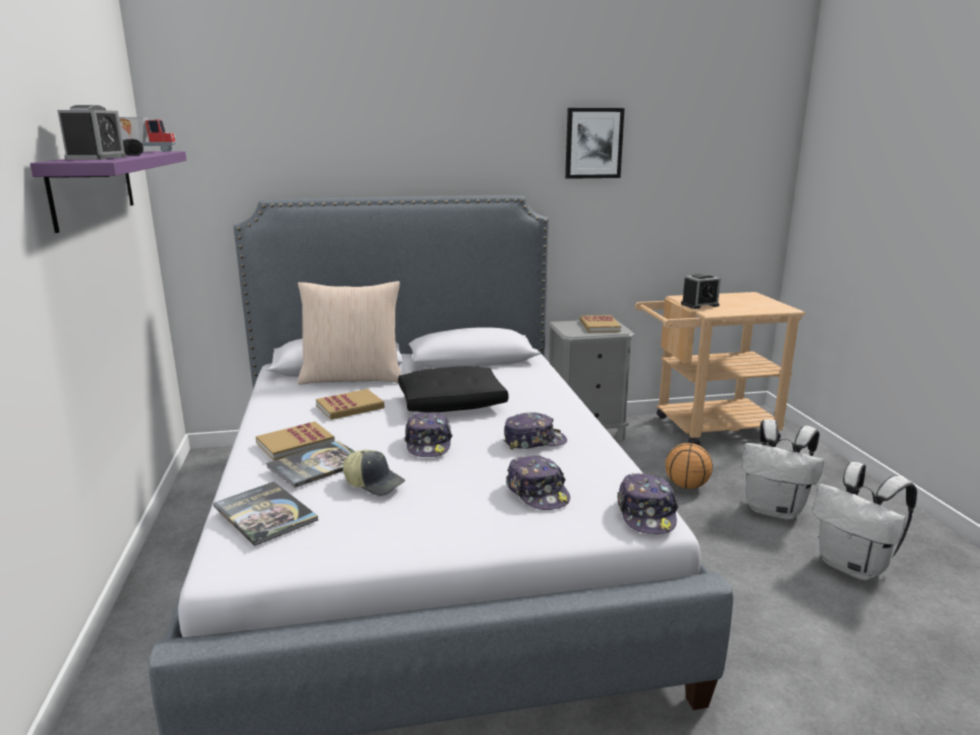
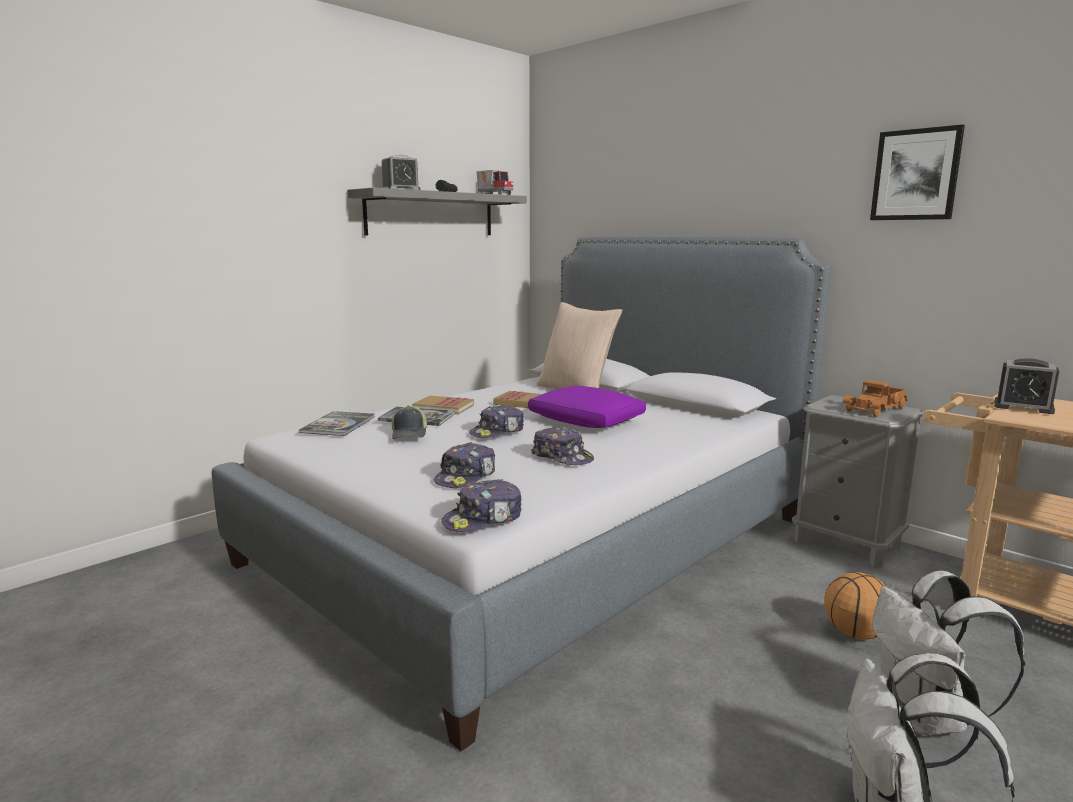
camera: 55 degrees right, 5 degrees down
purple shelf [30,151,187,233] -> grey shelf [347,187,527,235]
black pillow [398,366,509,412] -> purple pillow [528,386,646,428]
book [580,315,621,332] -> toy truck [843,380,908,417]

